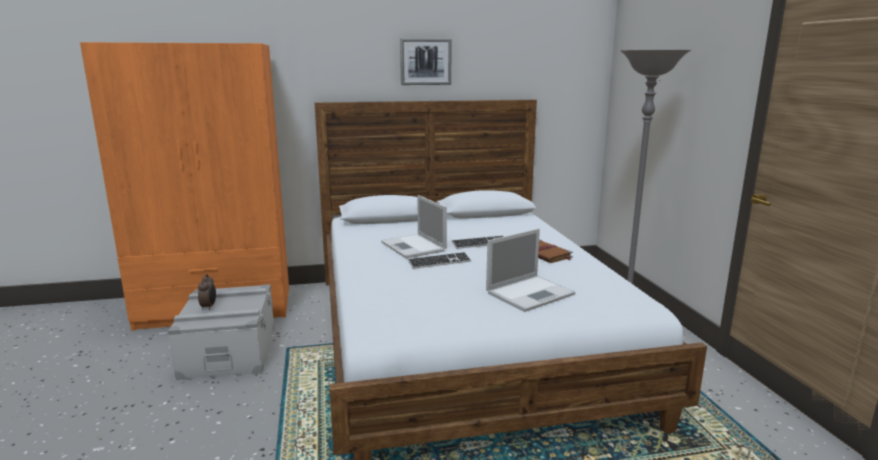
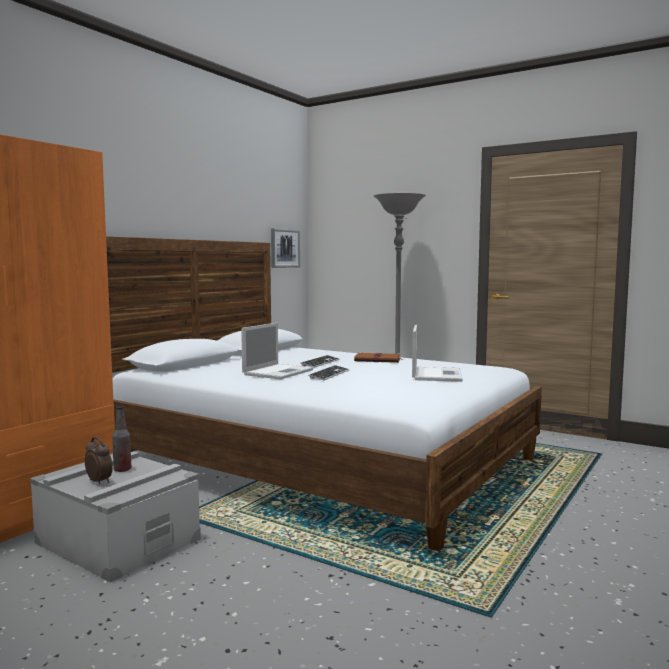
camera: 45 degrees left, 10 degrees down
laptop [381,195,447,259] -> laptop turned 75 degrees counterclockwise [241,323,313,379]
picture [400,38,452,85] -> picture moved to [271,228,300,268]
none -> bottle [112,406,131,472]

